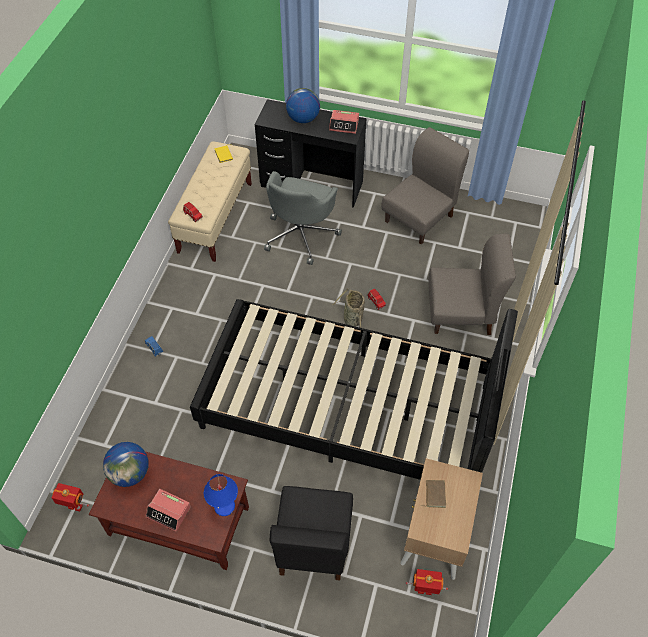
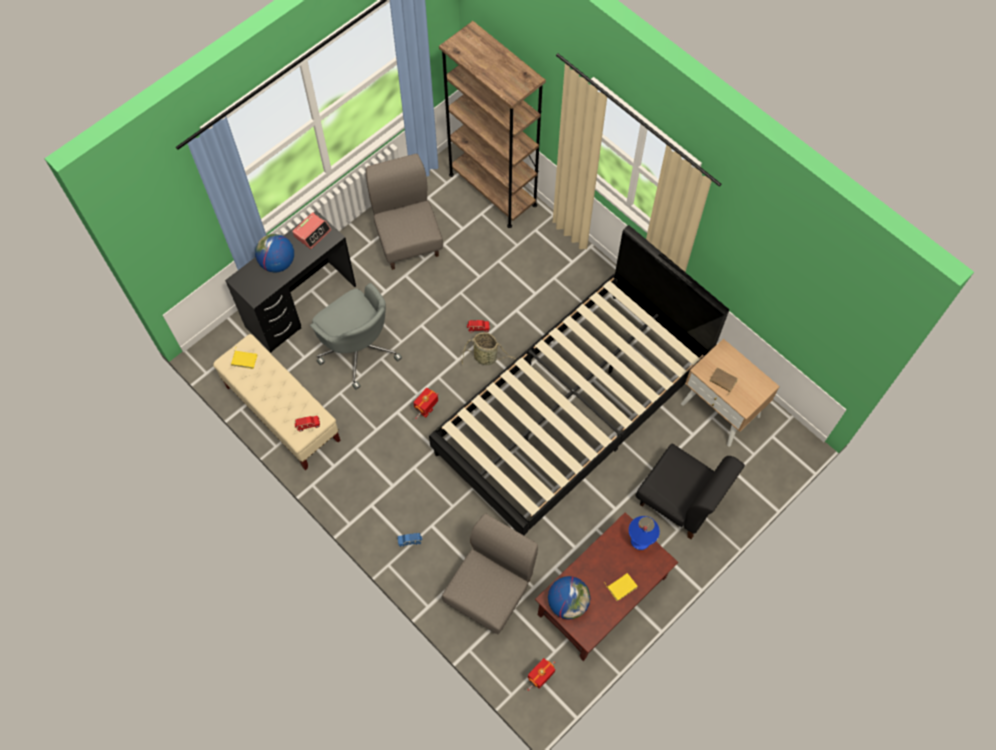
camera: 60 degrees left, 10 degrees up
alarm clock [146,489,191,532] -> yellow book [604,573,637,601]
toy robot [406,569,448,595] -> toy robot moved to [413,387,438,419]
grey chair [428,234,516,335] -> grey chair moved to [442,514,538,634]
none -> brown bookcase [439,21,546,228]

